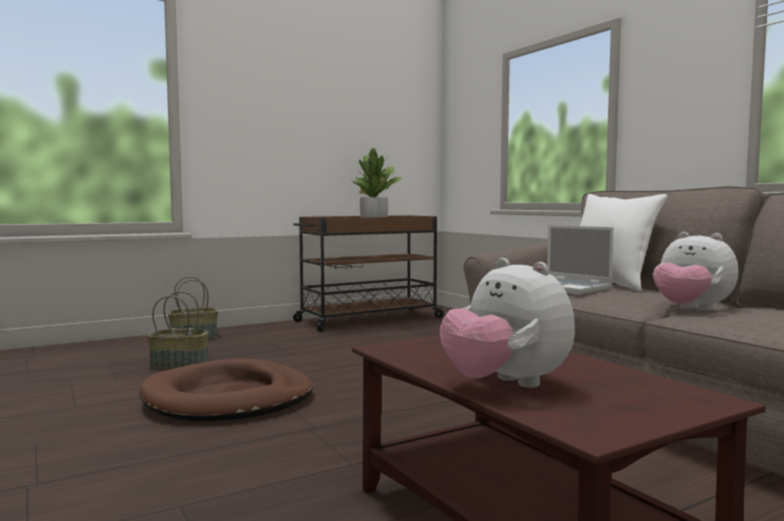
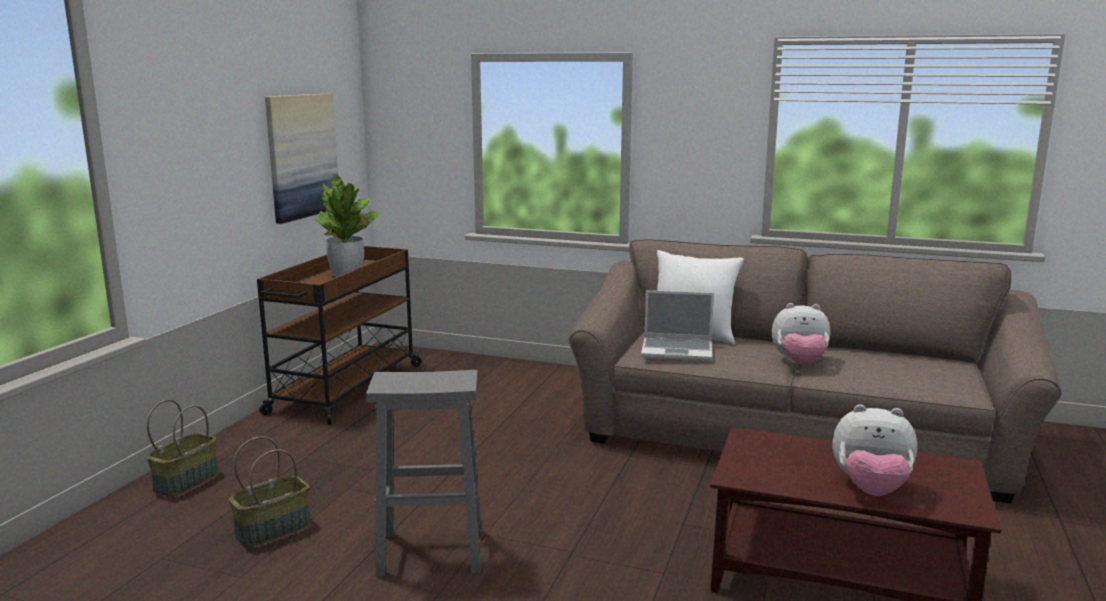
camera: 40 degrees left, 10 degrees up
brown dog bed [140,358,313,421] -> grey stool [366,370,482,577]
none -> picture [265,93,338,224]

